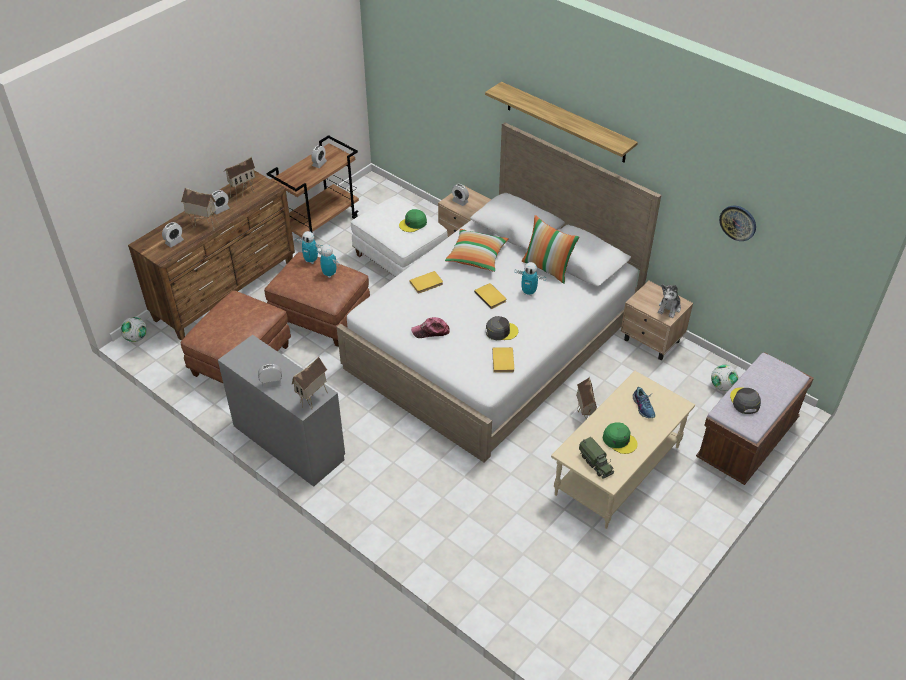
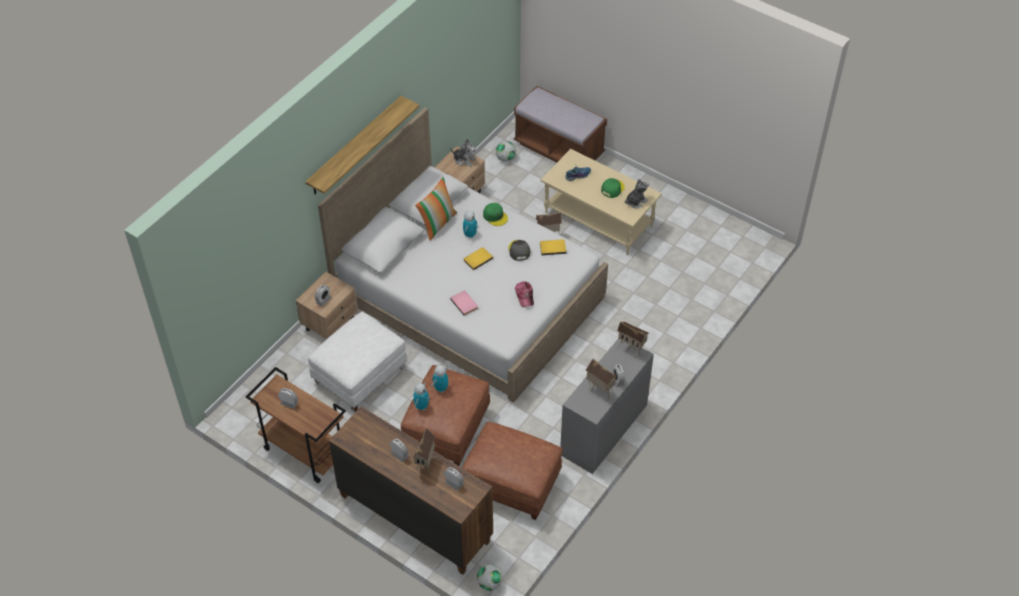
camera: 95 degrees left, 5 degrees up
toy house [223,156,255,202] -> toy house moved to [585,358,617,402]
green cap [399,209,427,232] -> green cap moved to [483,203,508,226]
yellow book [409,271,443,293] -> pink book [450,290,478,316]
pillow [445,229,509,272] -> none
toy truck [579,437,614,478] -> plush toy [625,179,649,208]
wall clock [719,206,756,241] -> none
grey cap [730,387,761,414] -> none

